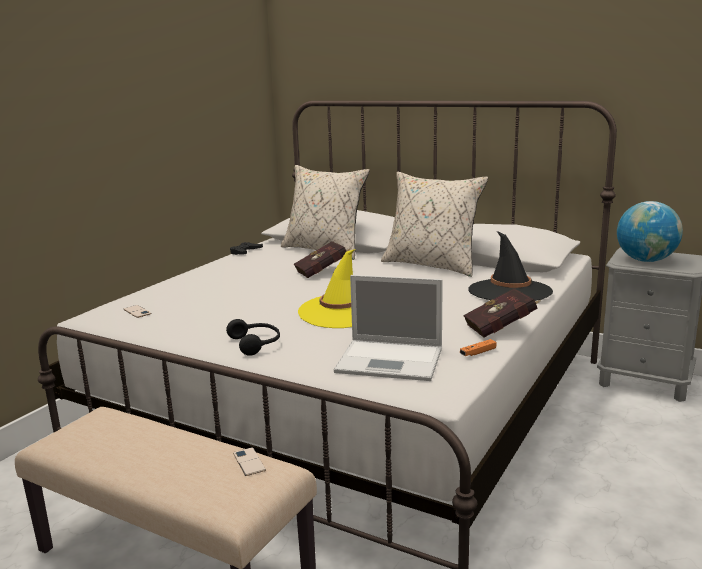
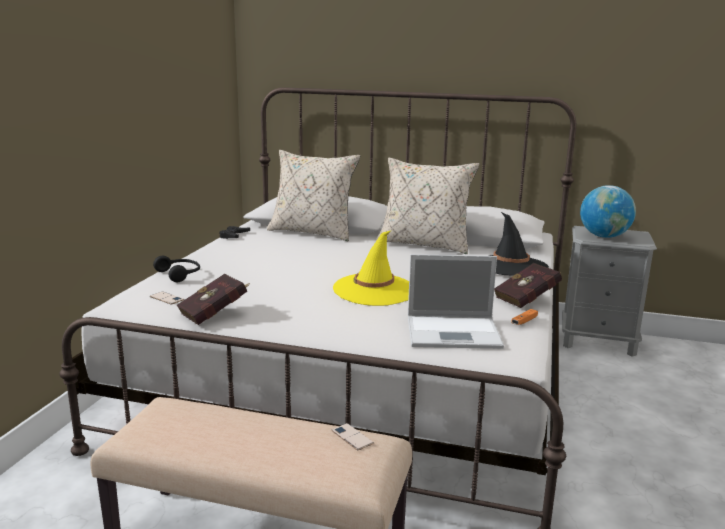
camera: 15 degrees left, 0 degrees up
black headphones [226,319,280,356] -> black headphones moved to [153,256,200,282]
red book [294,241,351,278] -> red book moved to [177,274,250,325]

